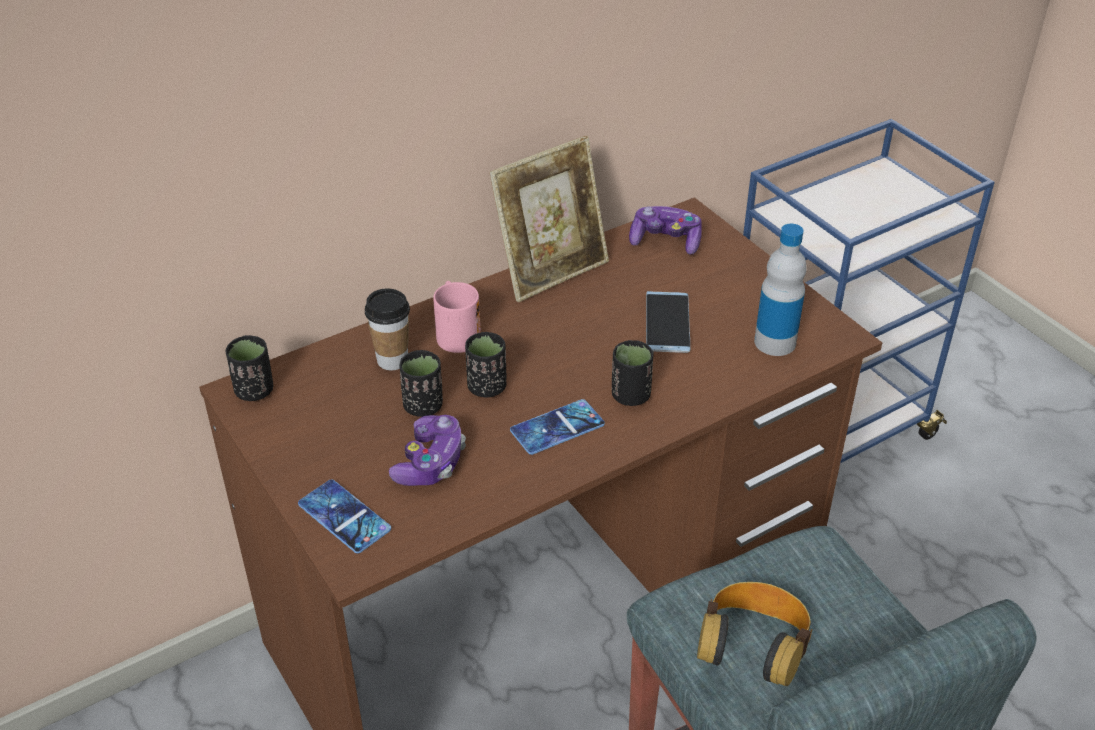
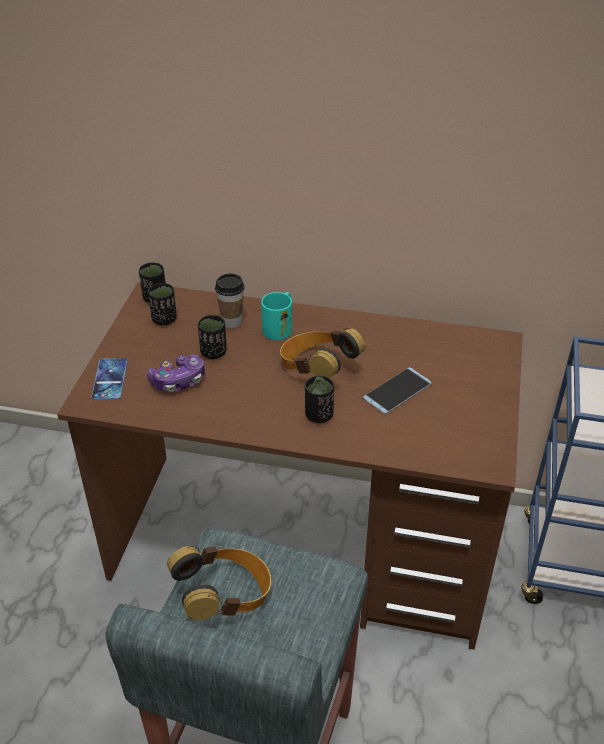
camera: 45 degrees right, 0 degrees up
pink mug [433,281,481,353] -> turquoise mug [261,292,292,340]
black cup [465,332,506,397] -> black cup moved to [148,283,177,325]
picture frame [489,136,609,302] -> none
phone [510,399,605,455] -> none
game controller [629,206,702,254] -> none
bottle [754,224,807,356] -> none
none -> headphones [280,328,365,378]

